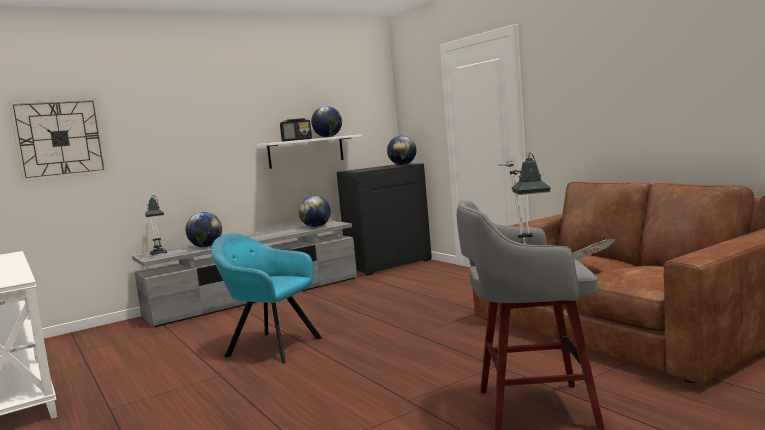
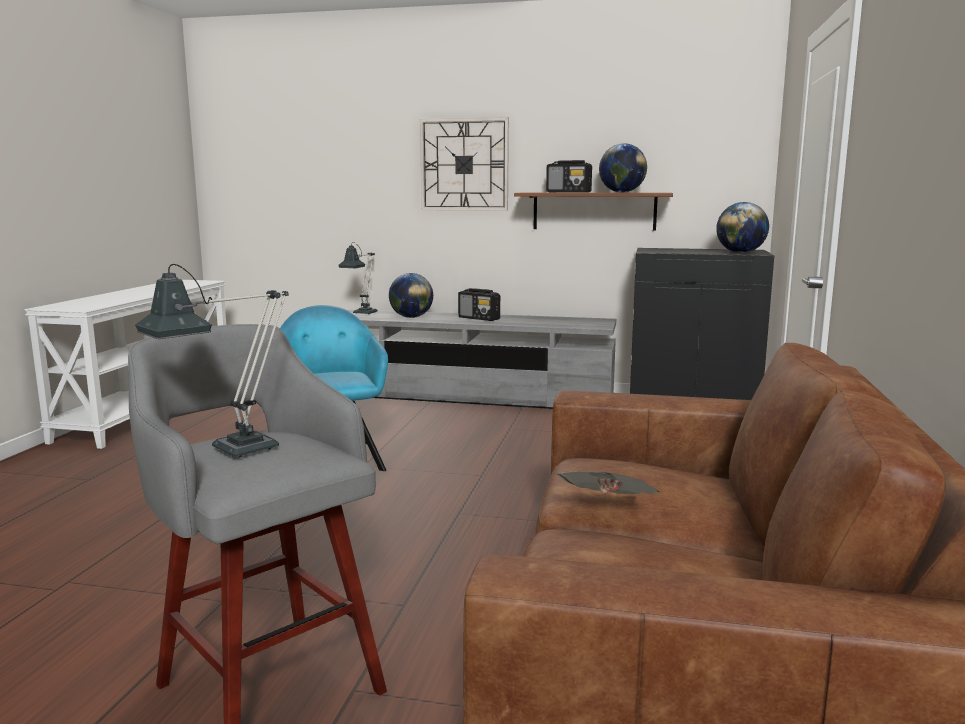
camera: 45 degrees right, 5 degrees up
wall clock [9,98,107,181] -> wall clock moved to [420,117,509,211]
white shelf [258,134,362,169] -> brown shelf [514,193,673,231]
globe [299,196,331,228] -> none
none -> radio [458,288,500,321]

